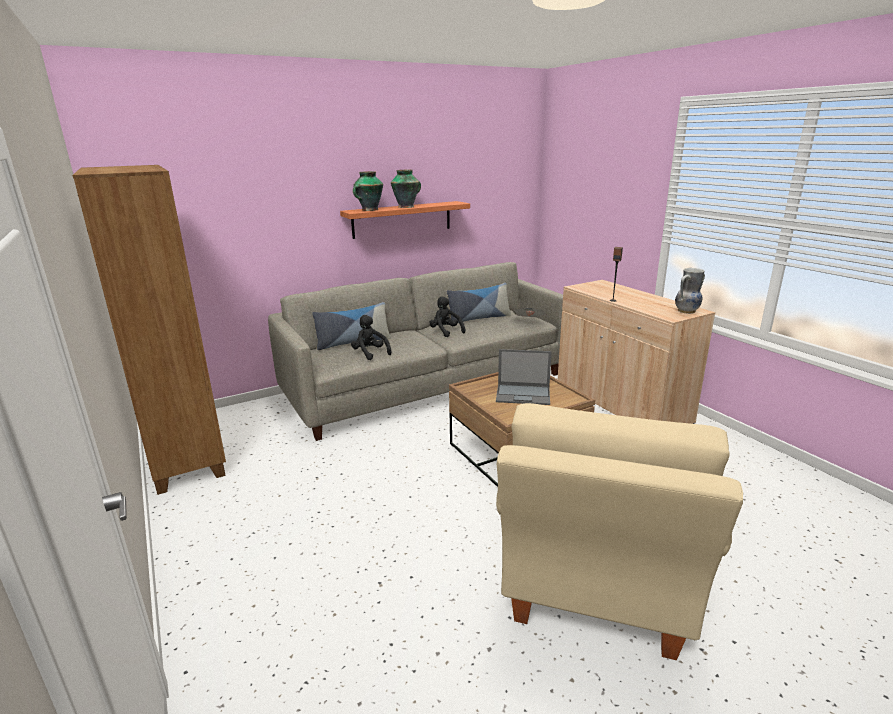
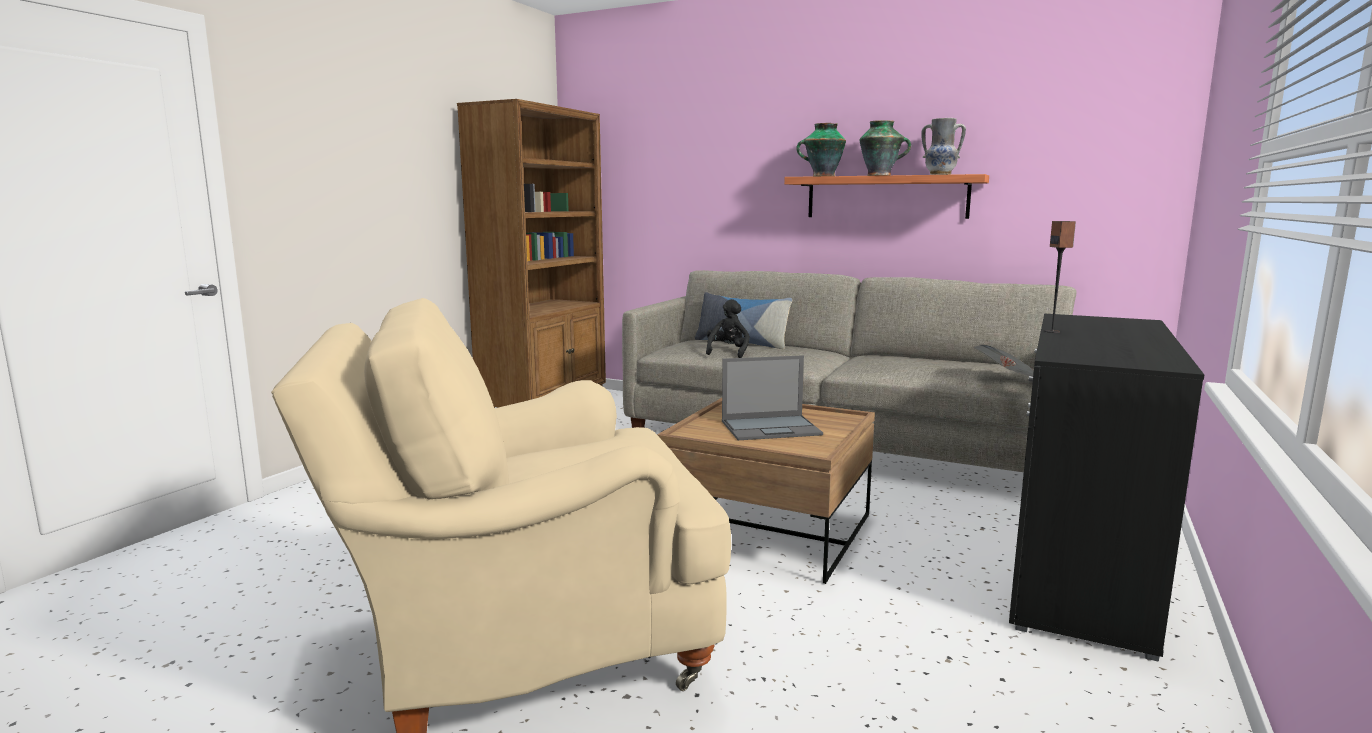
camera: 55 degrees right, 10 degrees down
black plush toy [429,296,465,337] -> none
pillow [446,283,511,323] -> none
laptop [496,349,552,405] -> laptop turned 75 degrees counterclockwise [722,355,823,440]
beige cabinet [558,280,715,424] -> black cabinet [1009,313,1204,662]
vase [675,268,705,314] -> vase moved to [921,118,966,175]

